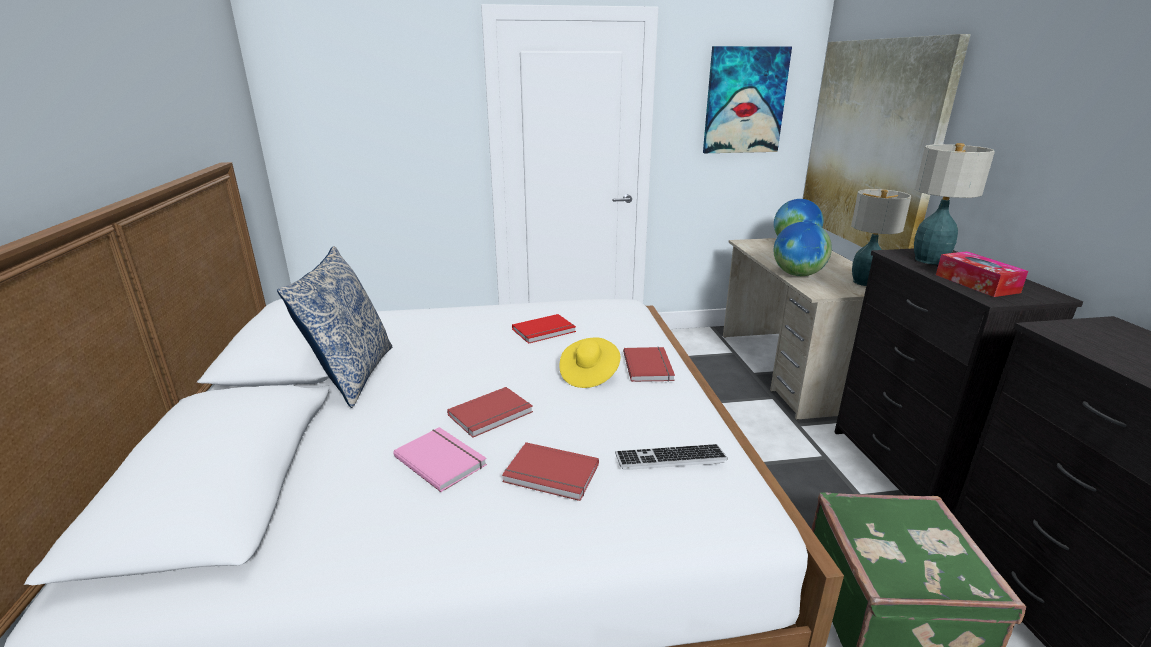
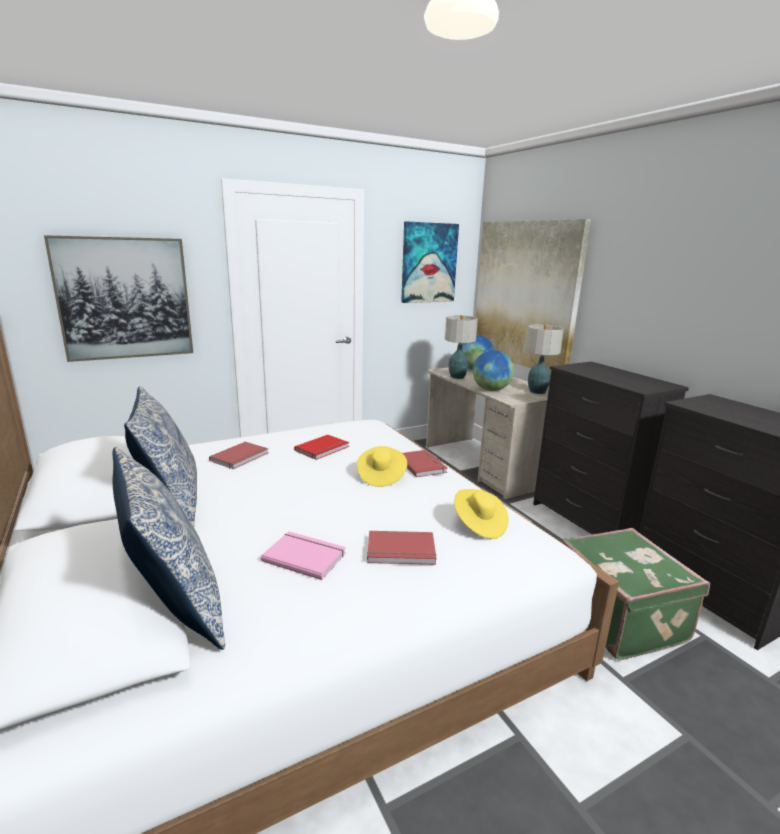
camera: 20 degrees left, 5 degrees down
red book [447,387,533,437] -> red book moved to [209,442,268,469]
keyboard [615,444,728,470] -> yellow hat [454,489,509,539]
table lamp [914,143,995,265] -> table lamp moved to [445,315,478,379]
tissue box [936,251,1028,297] -> none
none -> picture [44,235,193,362]
none -> pillow [112,447,225,650]

